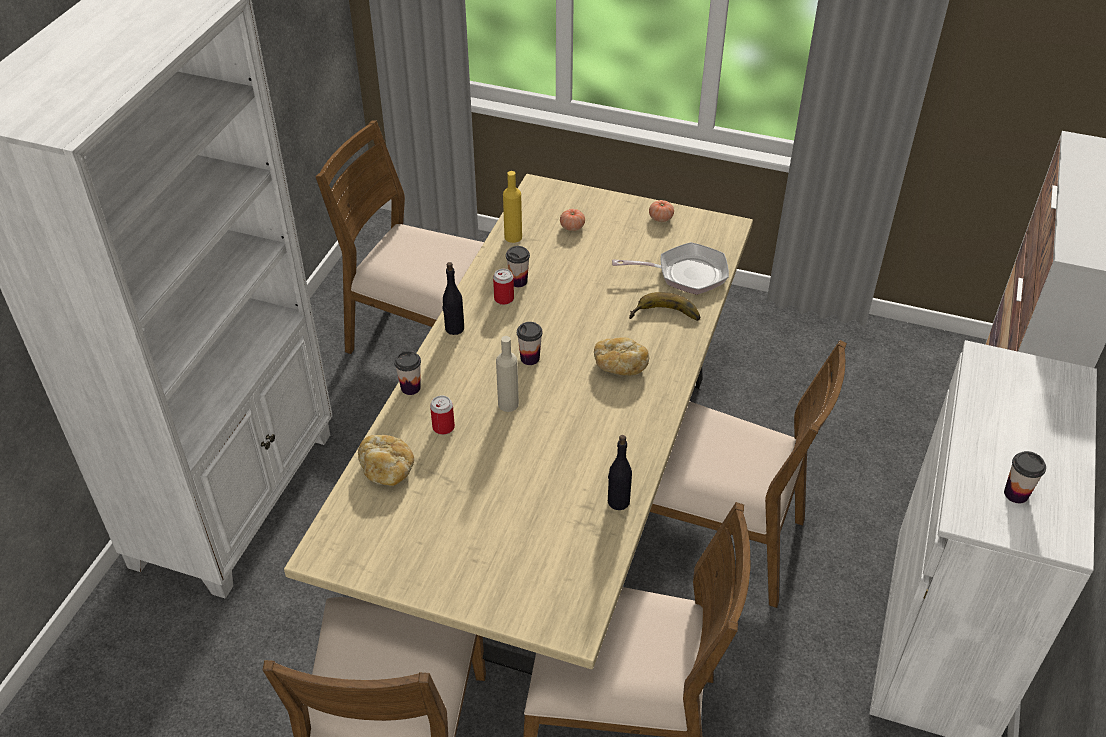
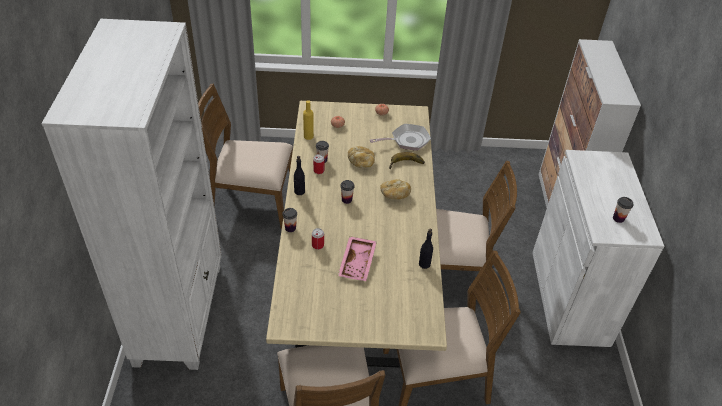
camera: 20 degrees left, 0 degrees up
bread [358,435,414,486] -> bread moved to [348,146,375,168]
beige bottle [496,336,519,412] -> none
none -> pink tray [338,236,377,281]

